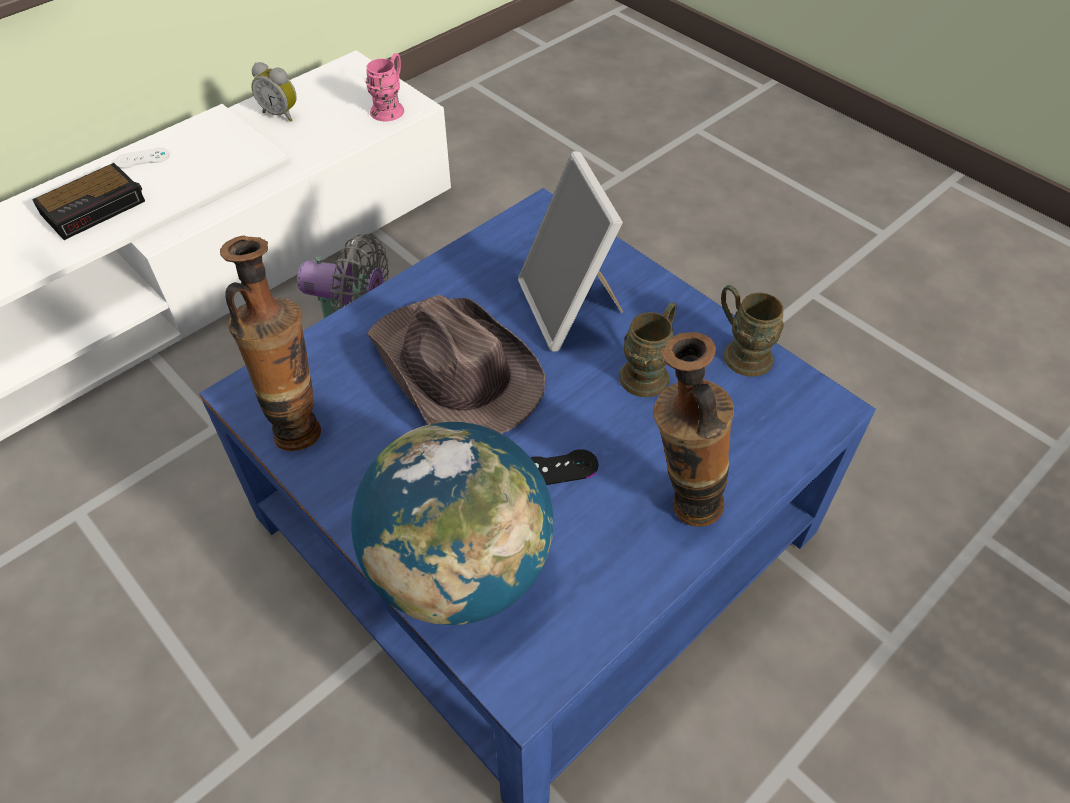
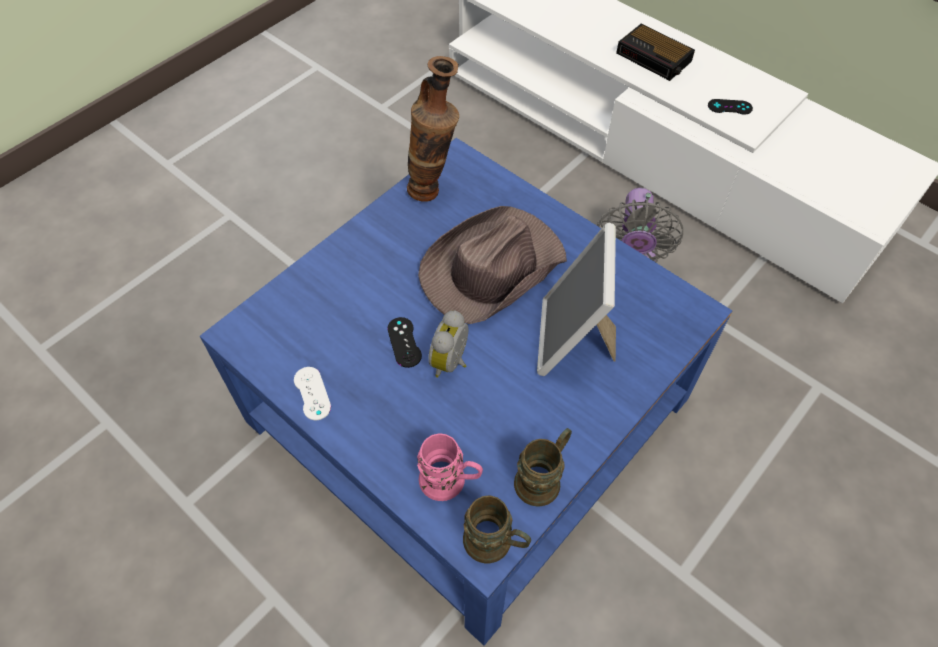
camera: 85 degrees right, 5 degrees up
white game controller [114,148,169,169] -> white game controller moved to [294,367,331,420]
alarm clock [252,62,296,122] -> alarm clock moved to [428,311,469,378]
globe [351,422,553,625] -> none
pink mug [365,53,404,121] -> pink mug moved to [417,433,483,501]
picture frame [518,151,623,352] -> picture frame turned 60 degrees counterclockwise [537,223,616,376]
brown mug [619,302,677,397] -> brown mug moved to [463,496,531,563]
vase [654,332,734,527] -> none
none -> black game controller [708,99,753,115]

